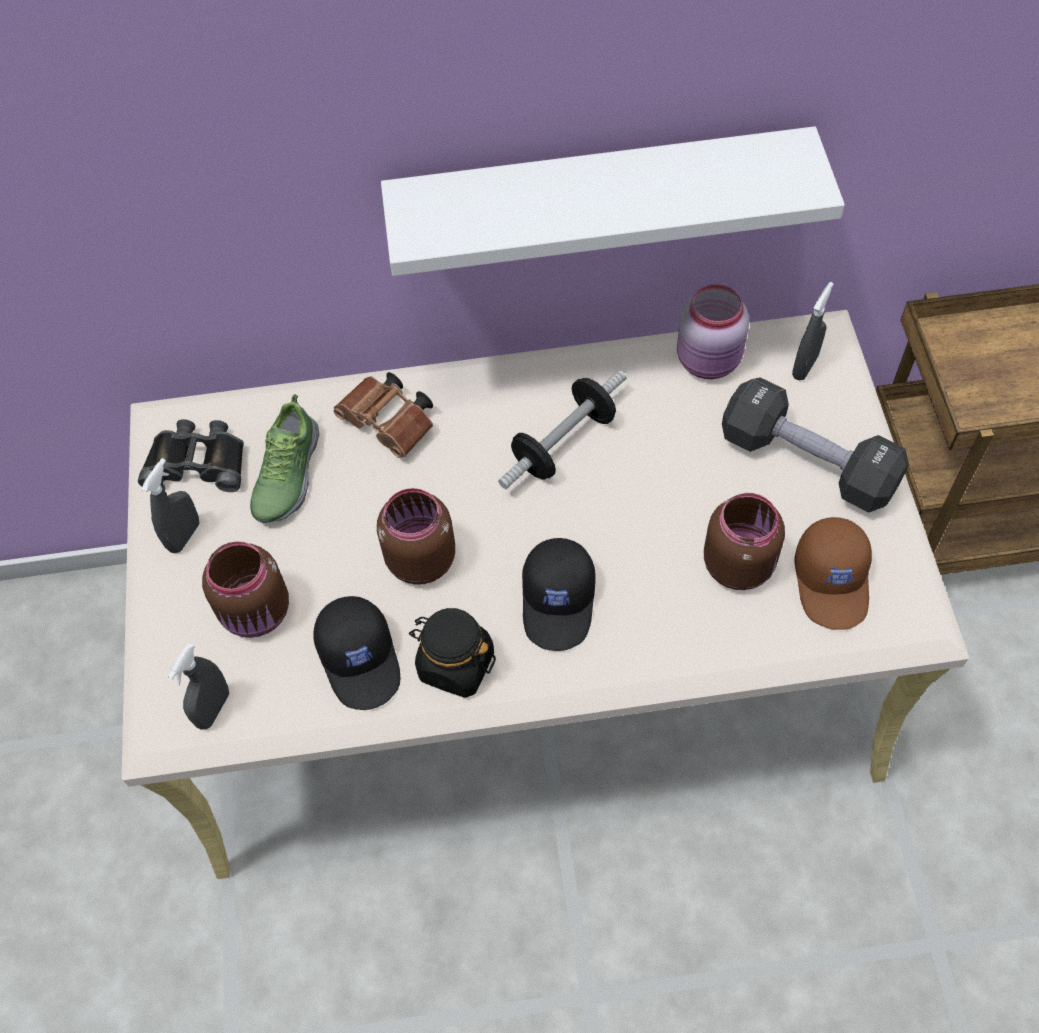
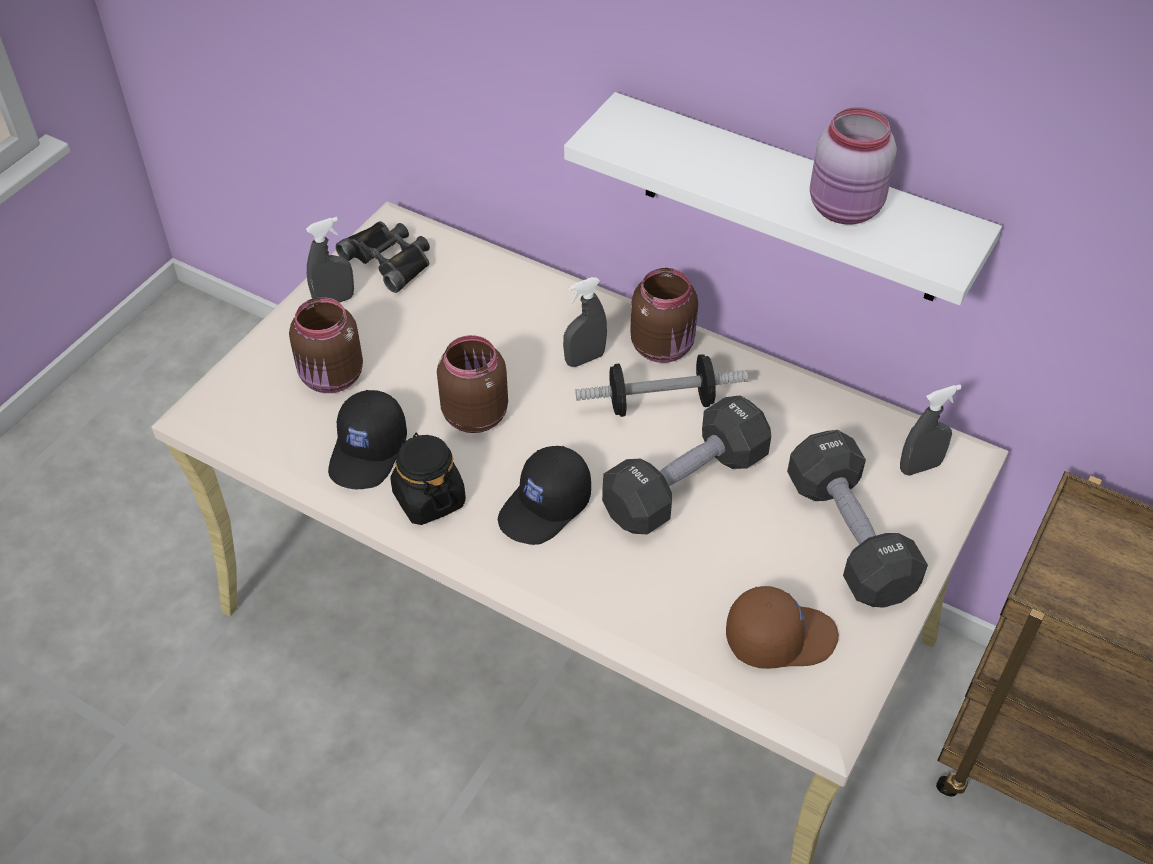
camera: 35 degrees right, 10 degrees down
grey spray bottle [168,643,229,729] -> grey spray bottle moved to [563,277,607,367]
shoe [250,394,319,523] -> none
brown binoculars [334,372,433,458] -> none
pink jar [677,284,749,379] -> pink jar moved to [810,107,897,224]
brown jar [704,493,785,590] -> brown jar moved to [630,268,698,363]
brown cap [795,517,872,630] -> brown cap turned 135 degrees counterclockwise [726,586,839,669]
none -> black dumbbell [602,395,771,534]

